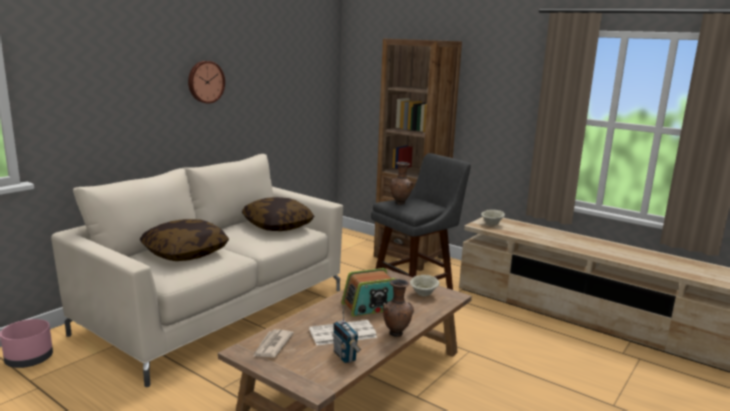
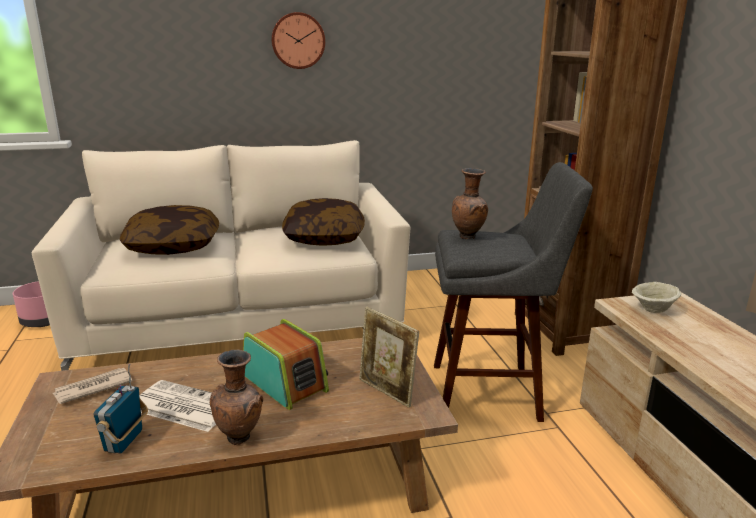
camera: 40 degrees right, 5 degrees up
radio [341,268,396,317] -> radio turned 150 degrees counterclockwise [243,319,329,410]
beige bowl [410,275,439,296] -> picture frame [359,307,419,408]

